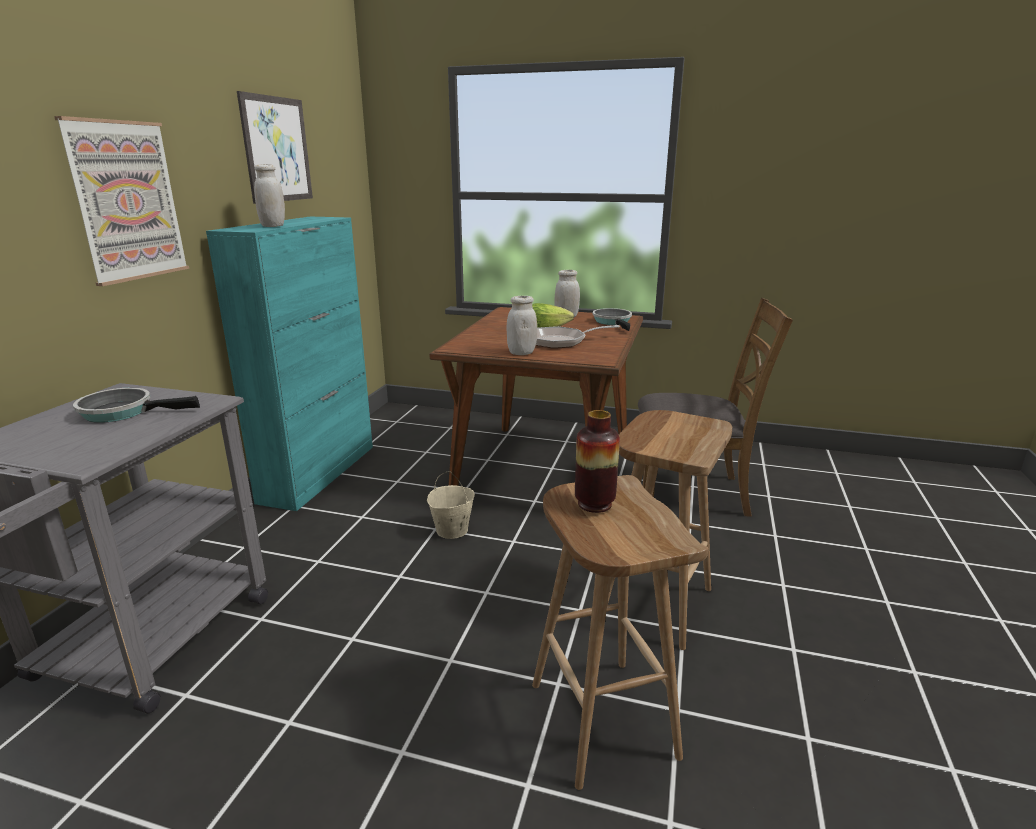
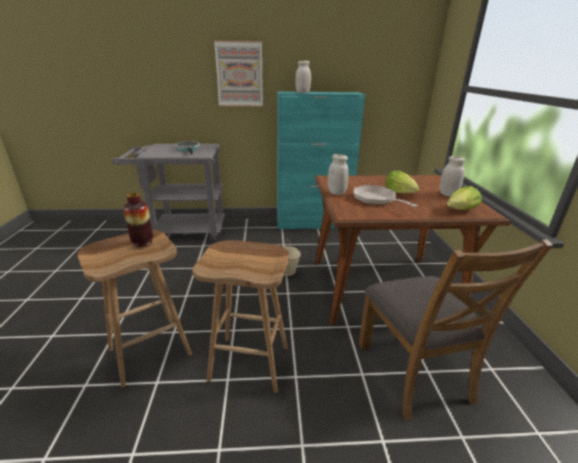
camera: 70 degrees right, 5 degrees up
picture [237,91,313,204] -> none
frying pan [592,308,632,331] -> lettuce [447,186,482,210]

